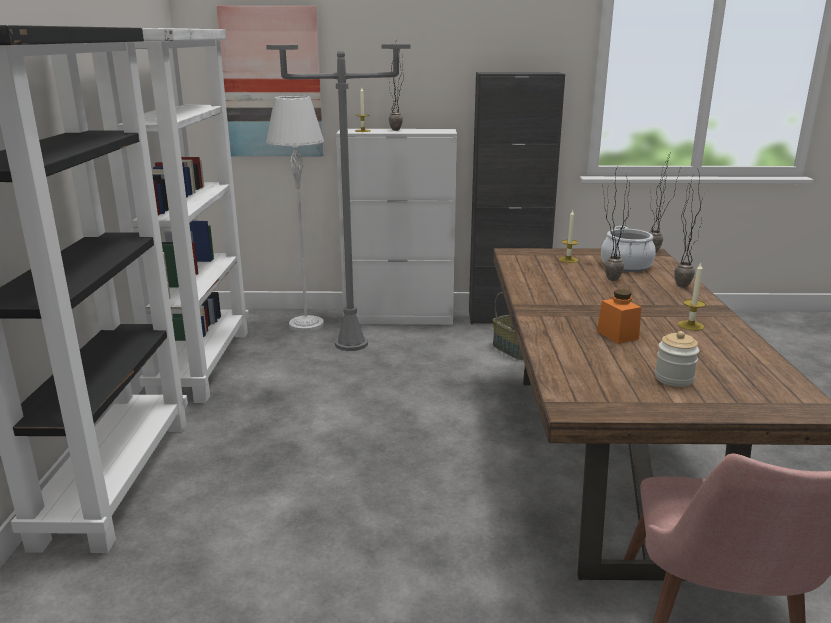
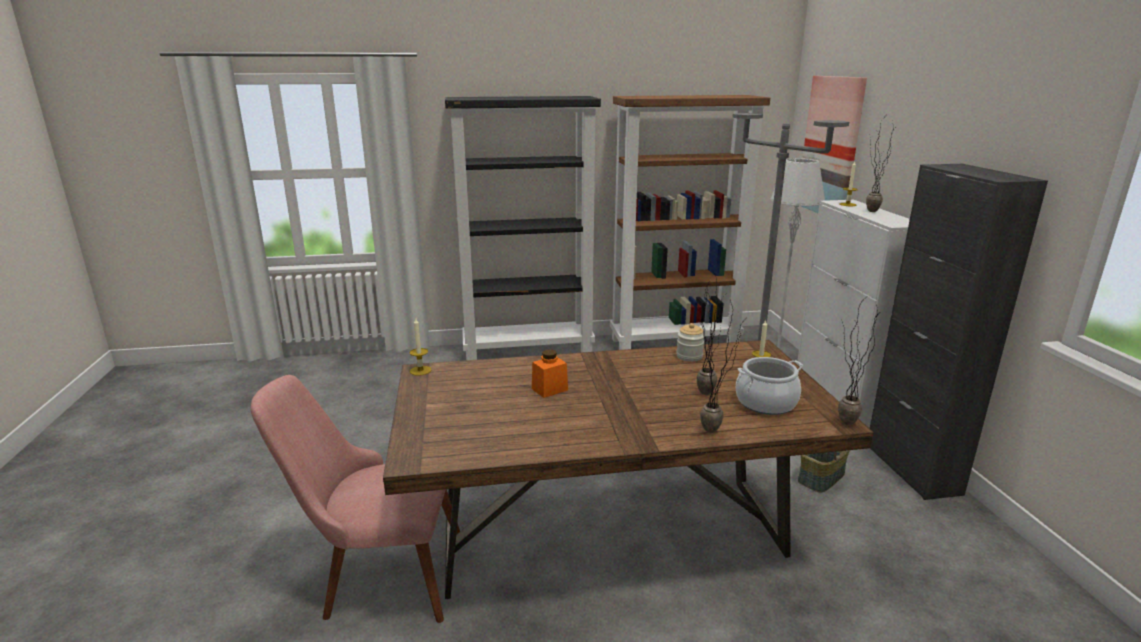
camera: 80 degrees right, 0 degrees up
white bookcase [92,28,249,403] -> brown bookcase [610,95,770,350]
jar [655,331,699,387] -> jar moved to [676,323,705,362]
candle [678,263,706,331] -> candle moved to [409,317,431,376]

